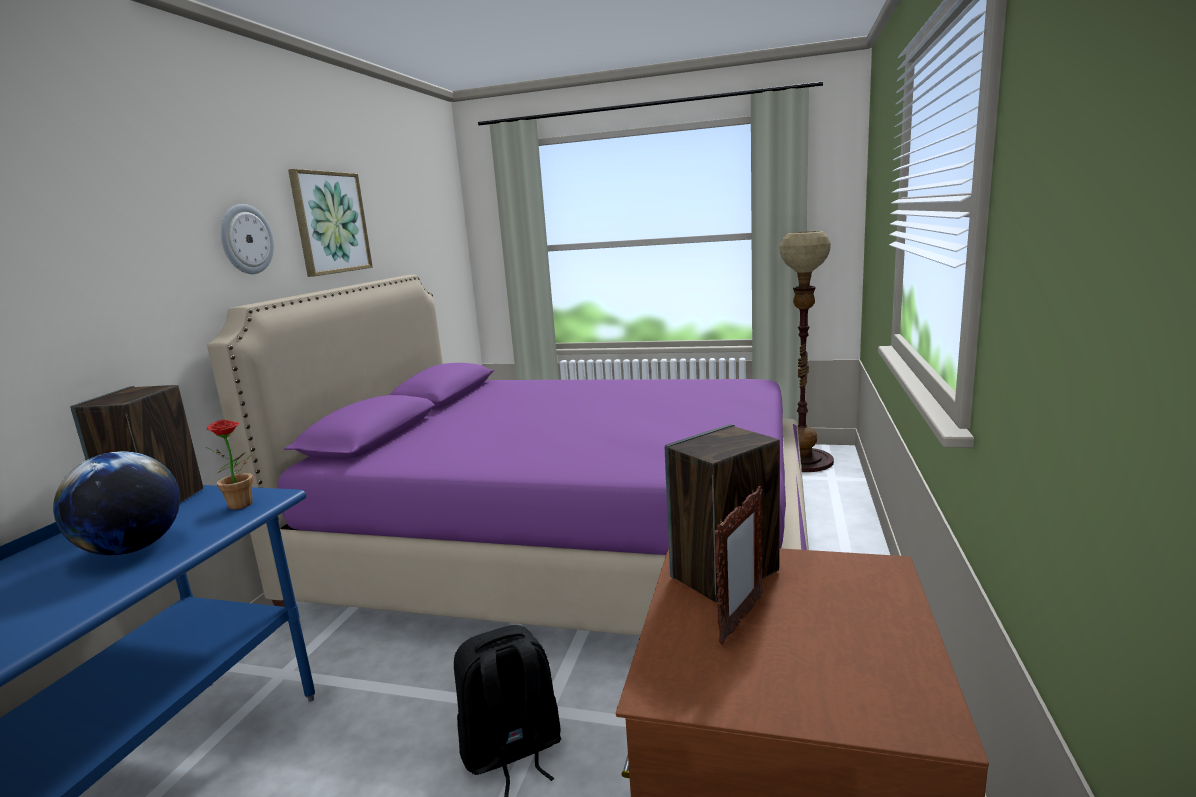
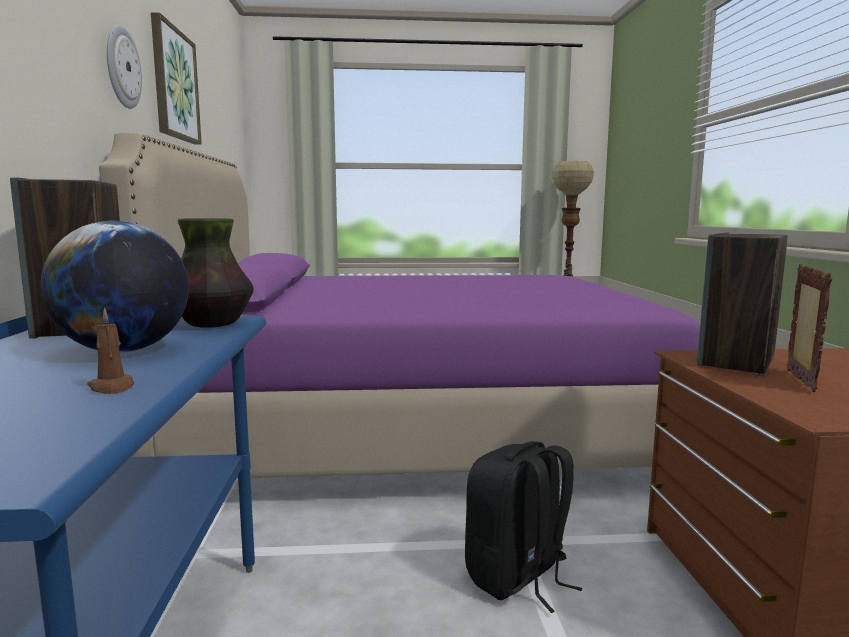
camera: 20 degrees left, 5 degrees down
potted plant [205,420,253,510] -> vase [177,218,254,328]
none -> brown candle [87,307,134,394]

